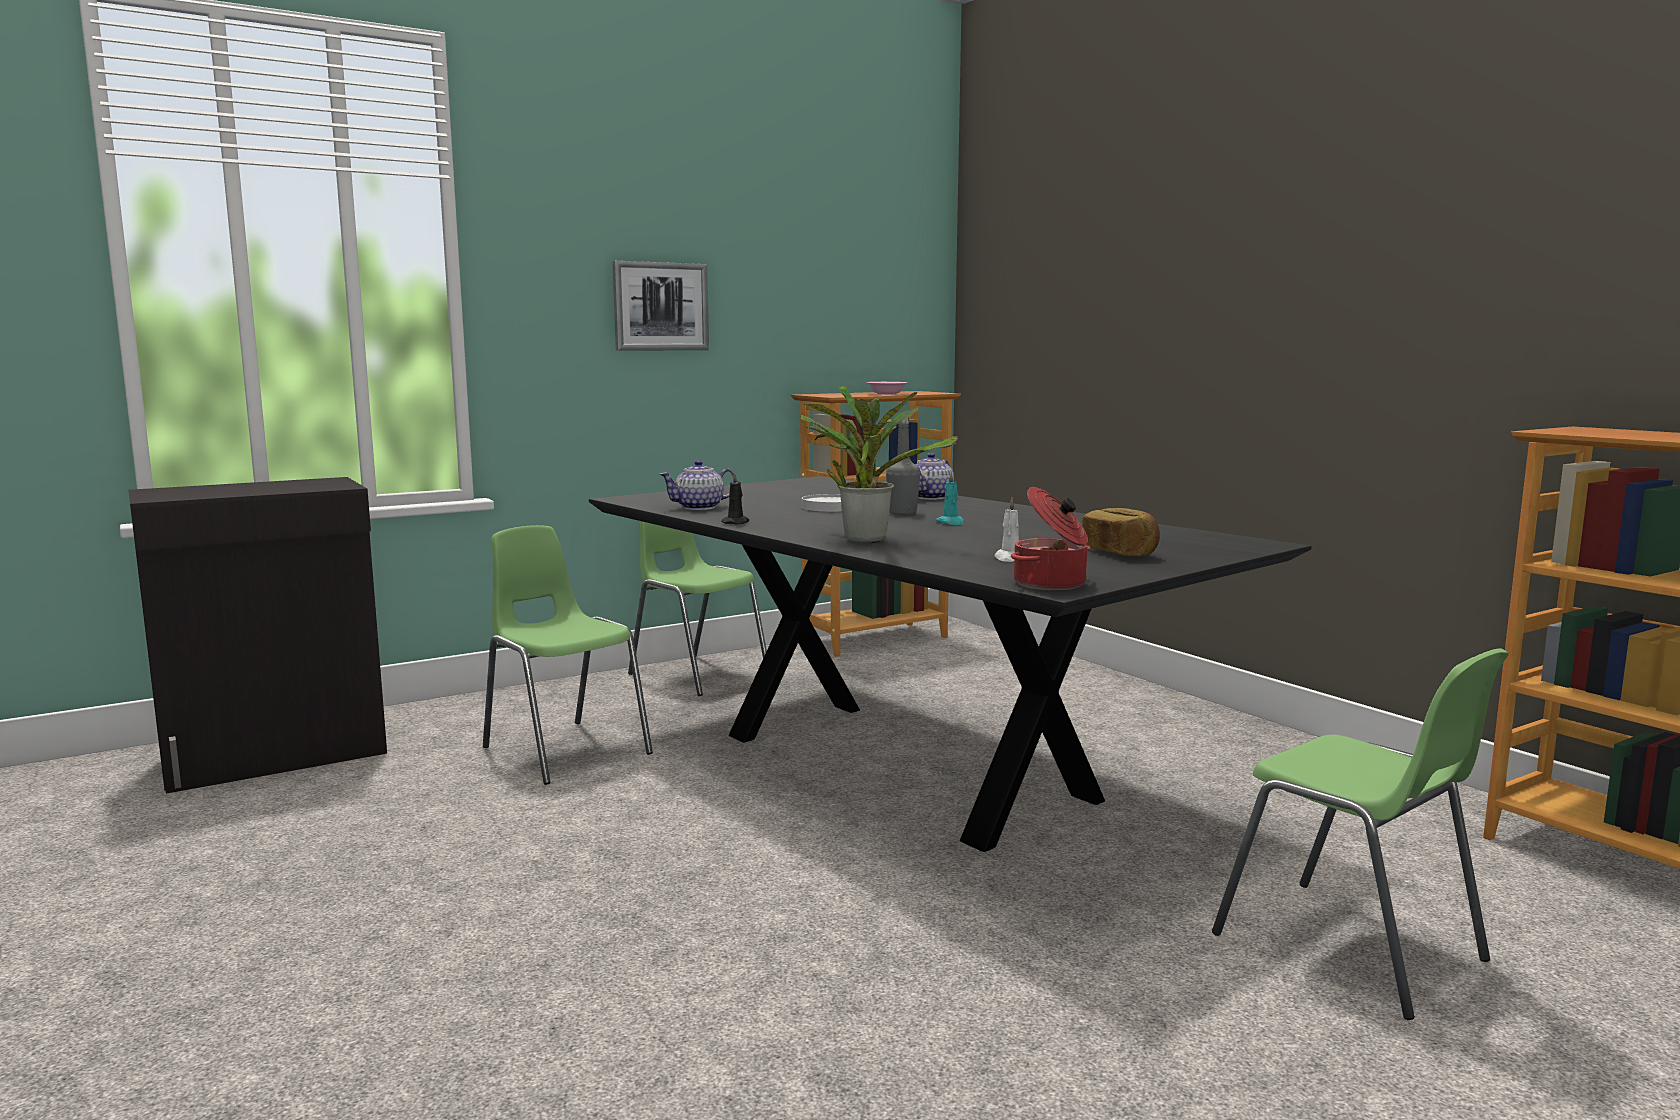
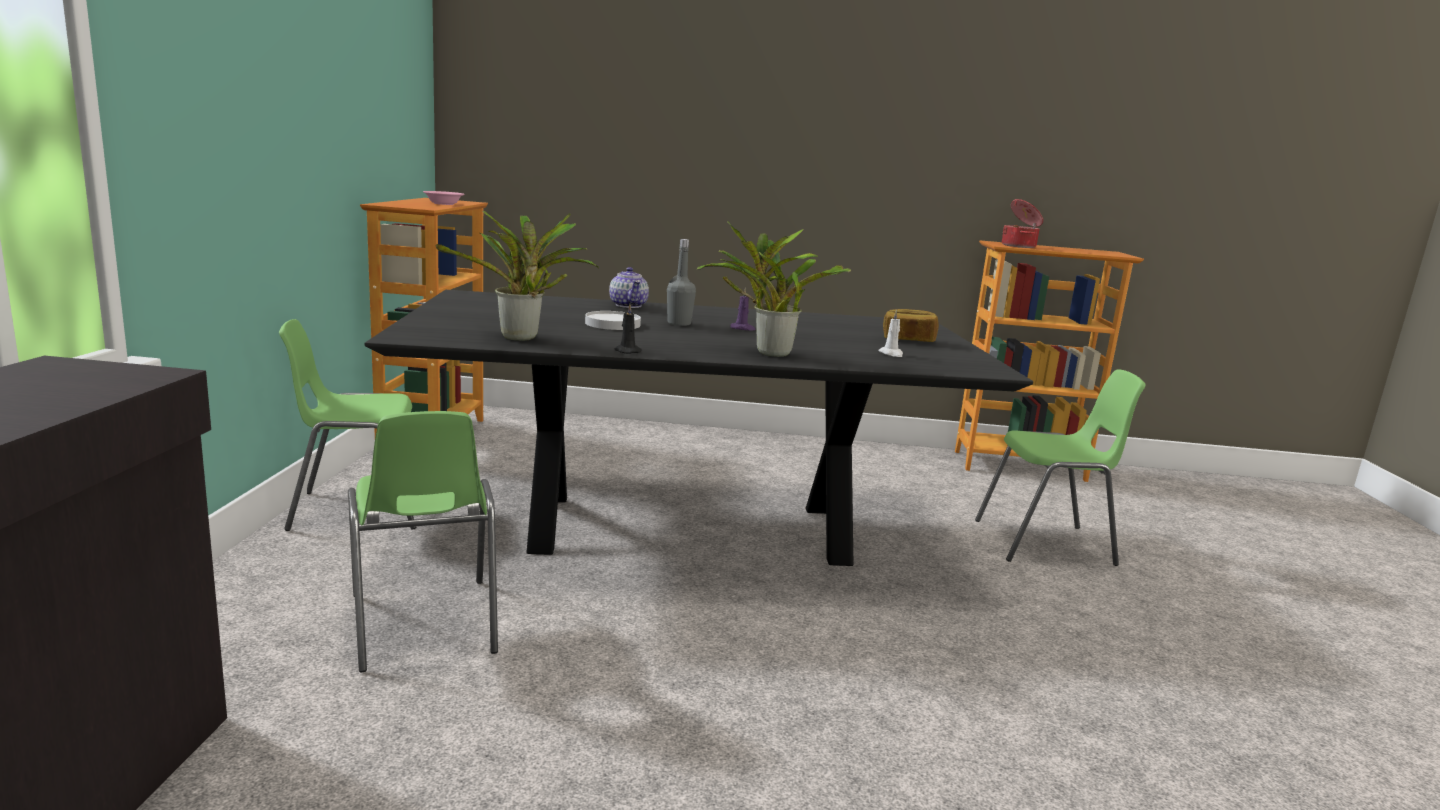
camera: 55 degrees left, 5 degrees up
green chair [483,525,653,785] -> green chair turned 105 degrees counterclockwise [348,411,498,672]
picture [612,261,709,351] -> none
teapot [659,460,737,510] -> potted plant [436,211,600,341]
turquoise candle [936,472,964,525] -> purple candle [730,287,756,331]
cooking pot [1011,487,1091,590] -> cooking pot moved to [1002,199,1043,248]

